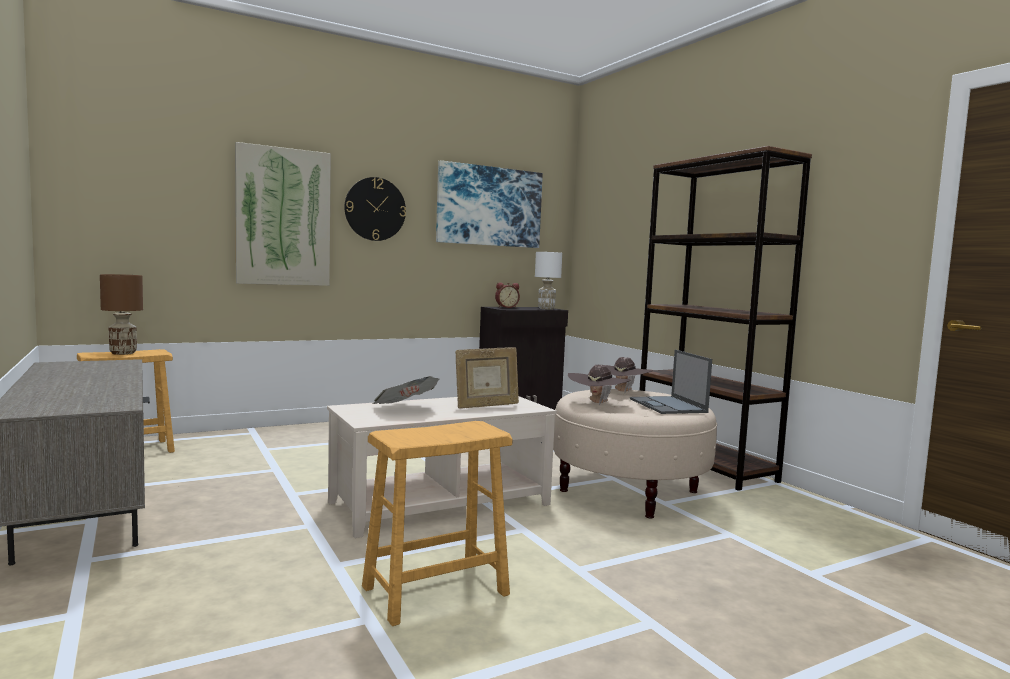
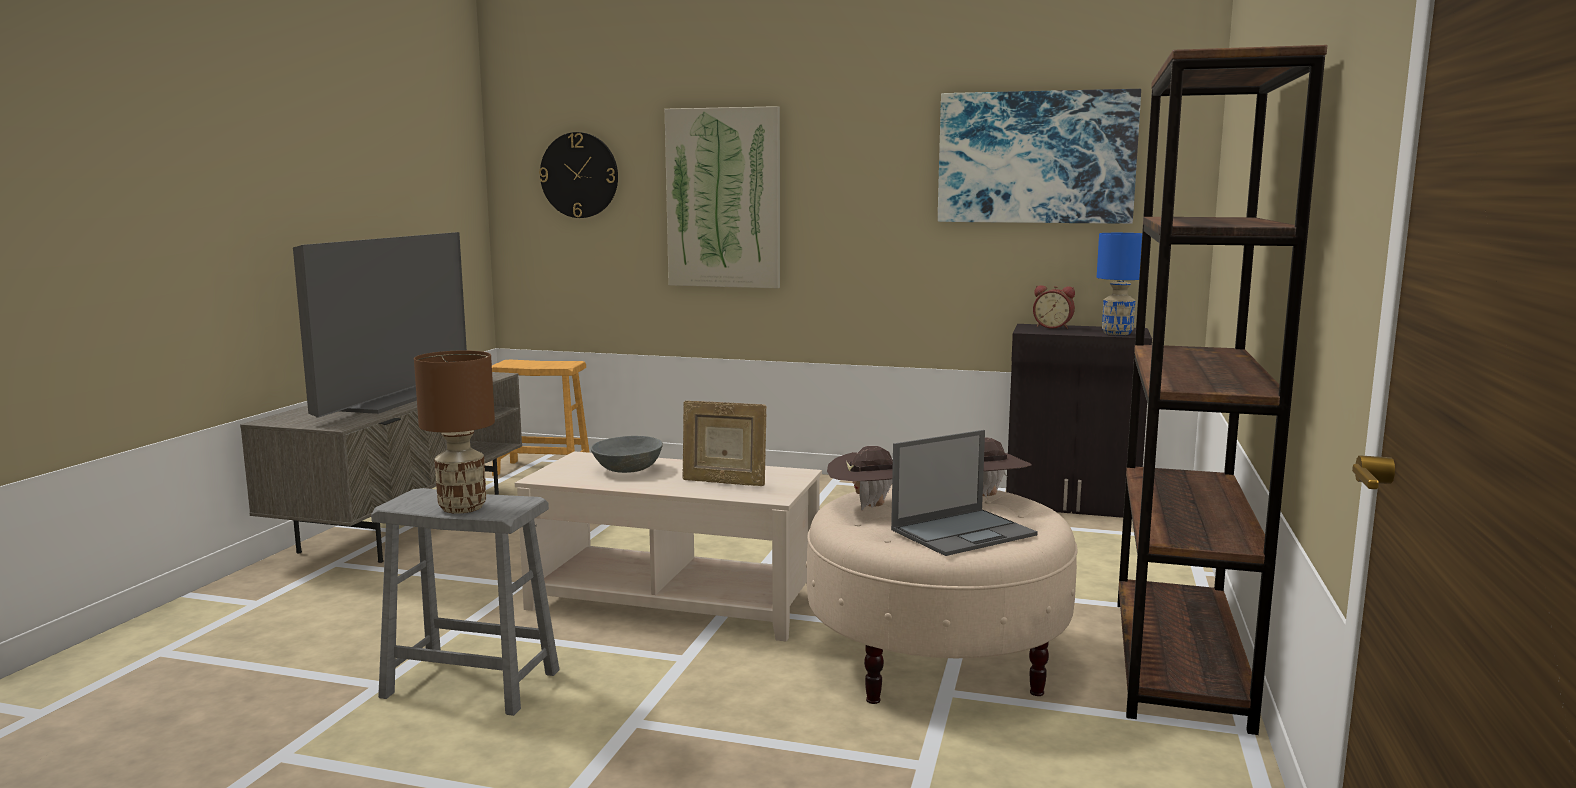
camera: 45 degrees right, 5 degrees up
brown table lamp [100,274,143,355] -> brown table lamp moved to [414,350,495,514]
wall clock [344,177,406,241] -> wall clock moved to [539,132,618,218]
brown stool [362,421,512,626] -> grey stool [371,488,559,716]
newspaper [372,376,440,404] -> grey bowl [591,436,663,473]
white table lamp [535,252,562,310] -> blue table lamp [1097,233,1142,335]
laptop [630,350,712,414] -> laptop turned 150 degrees counterclockwise [891,430,1038,556]
none -> television [293,232,467,418]

